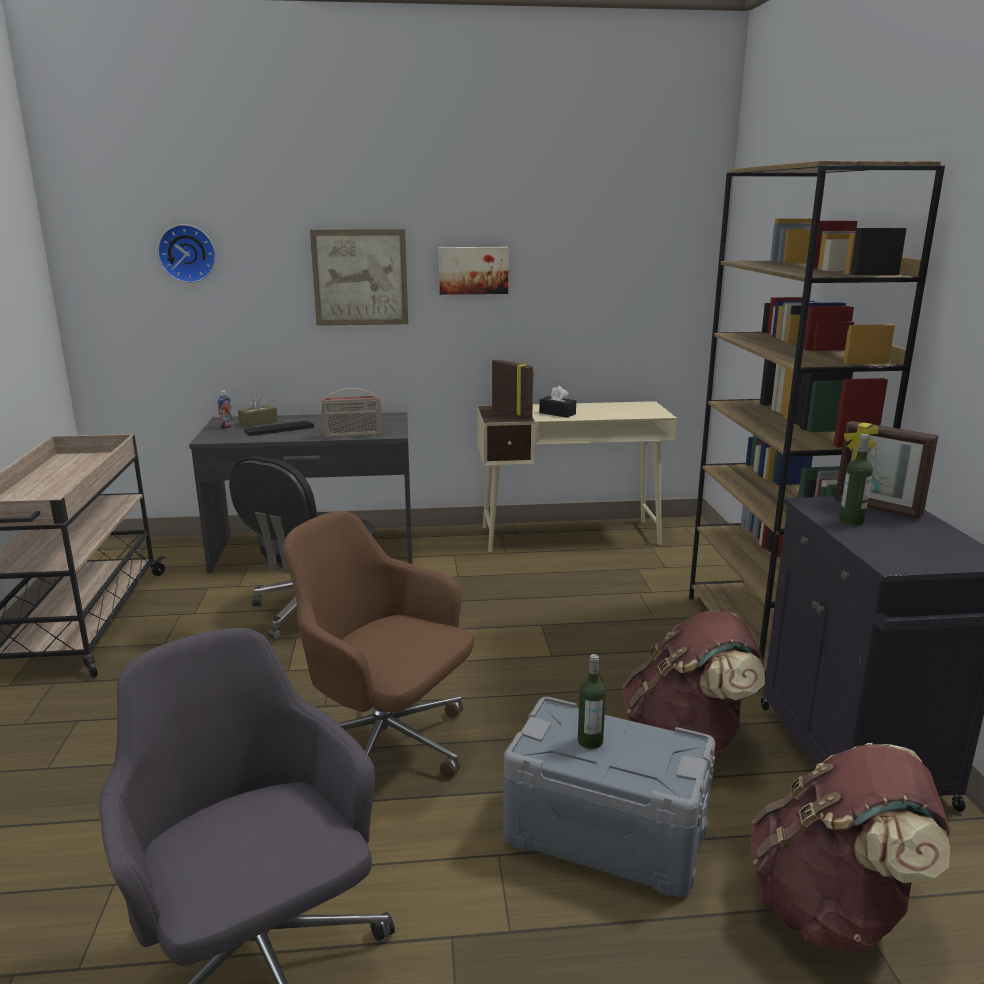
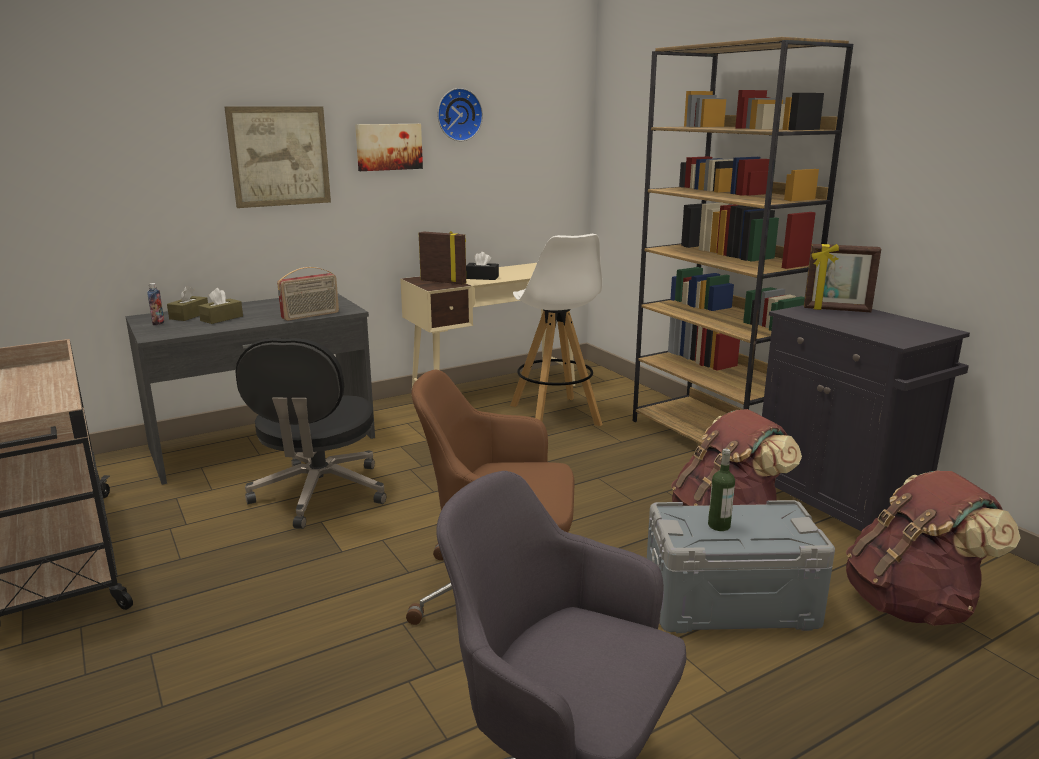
camera: 25 degrees left, 0 degrees up
wall clock [158,224,216,283] -> wall clock moved to [437,88,483,141]
keyboard [244,421,314,436] -> brown tissue box [198,288,243,324]
bottle [839,434,873,526] -> none
none -> white stool [510,234,602,426]

